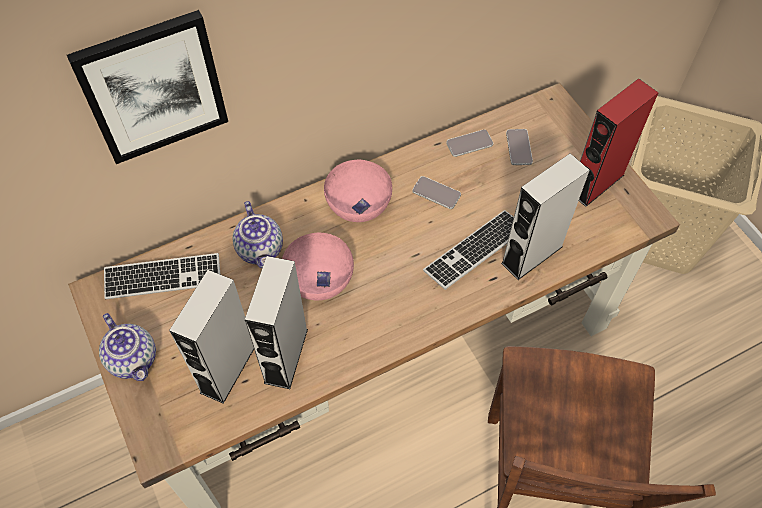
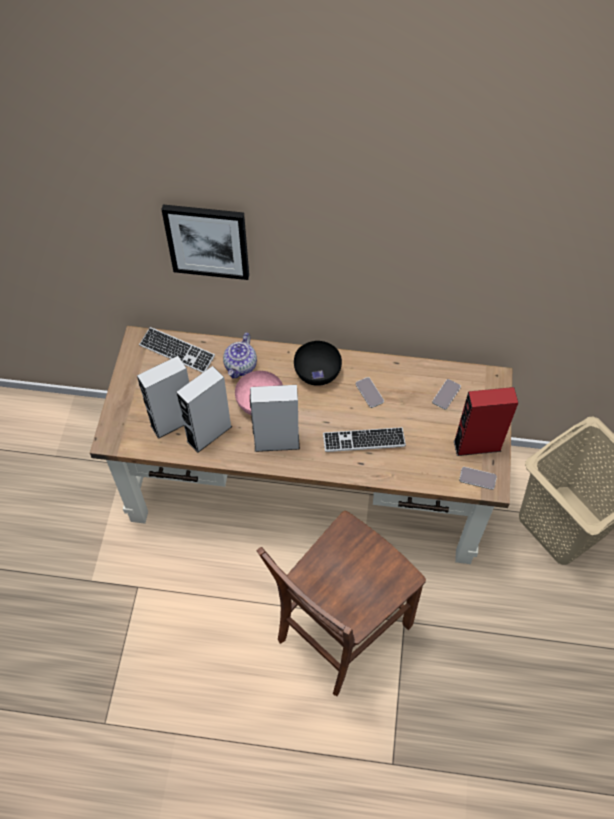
camera: 35 degrees right, 0 degrees up
teapot [99,313,156,381] -> none
pink bowl [324,159,392,222] -> black bowl [294,341,342,386]
phone [446,130,493,157] -> phone moved to [459,467,497,490]
grey speaker [501,153,590,280] -> grey speaker moved to [250,385,300,452]

